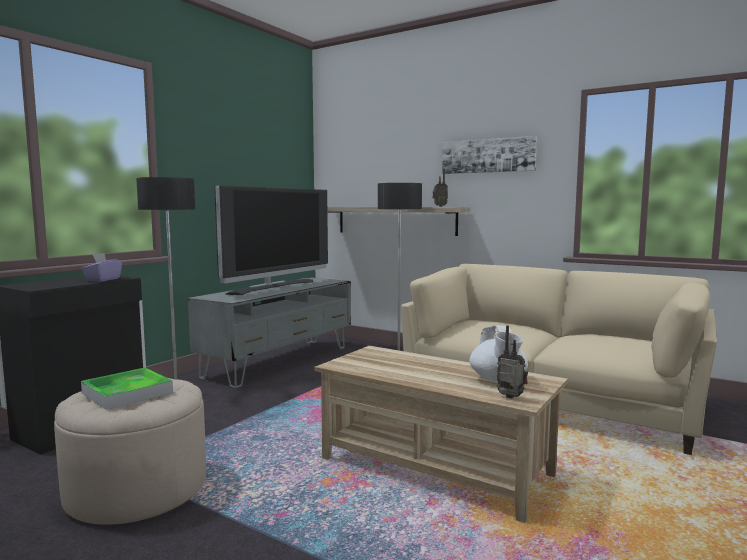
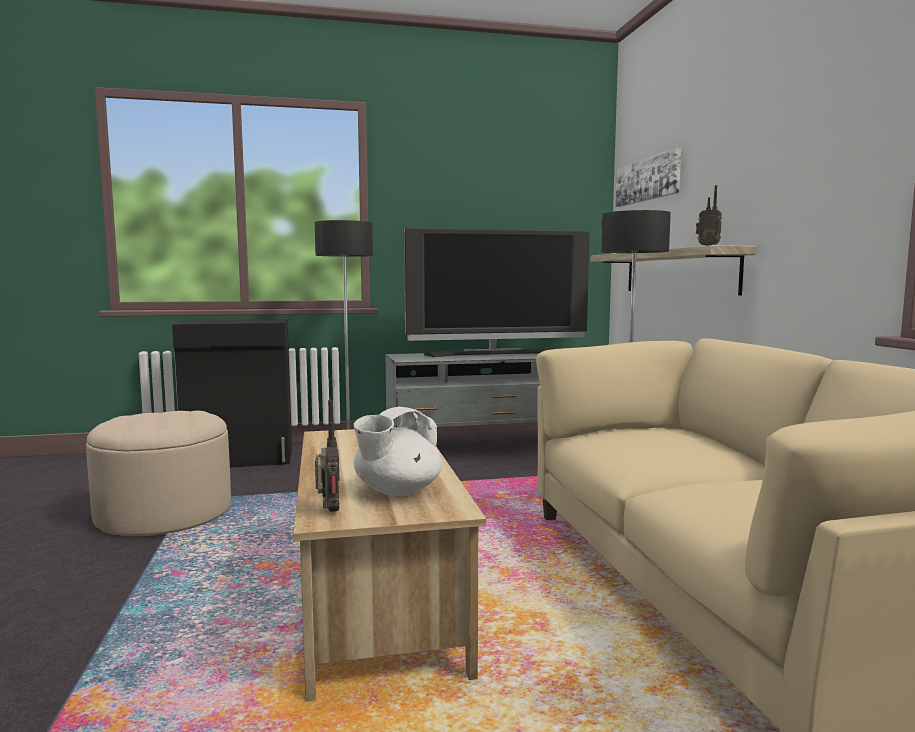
camera: 45 degrees right, 0 degrees up
purple tissue box [81,253,122,282] -> none
tray [81,368,173,410] -> none
picture [442,136,537,174] -> picture moved to [615,147,681,207]

